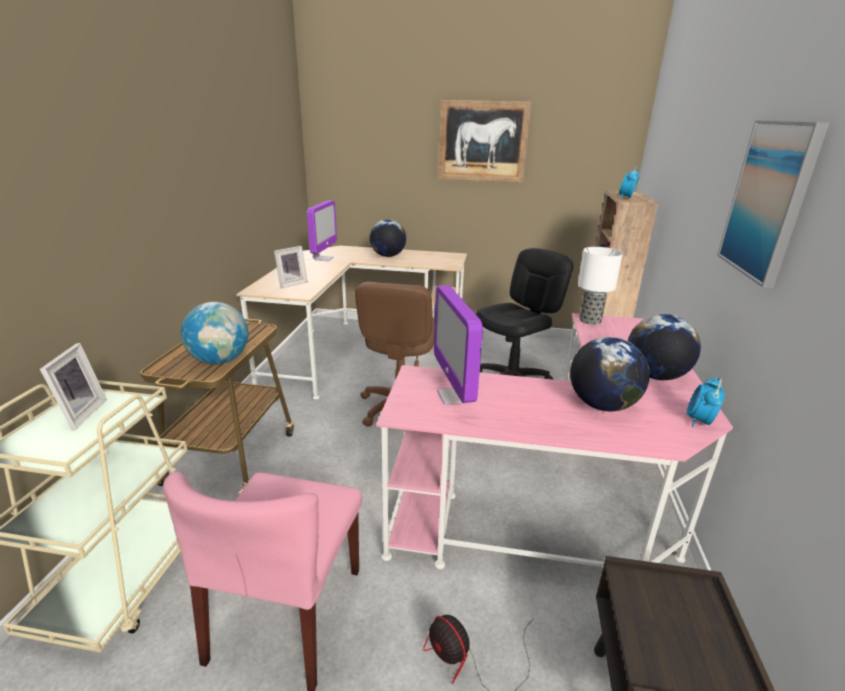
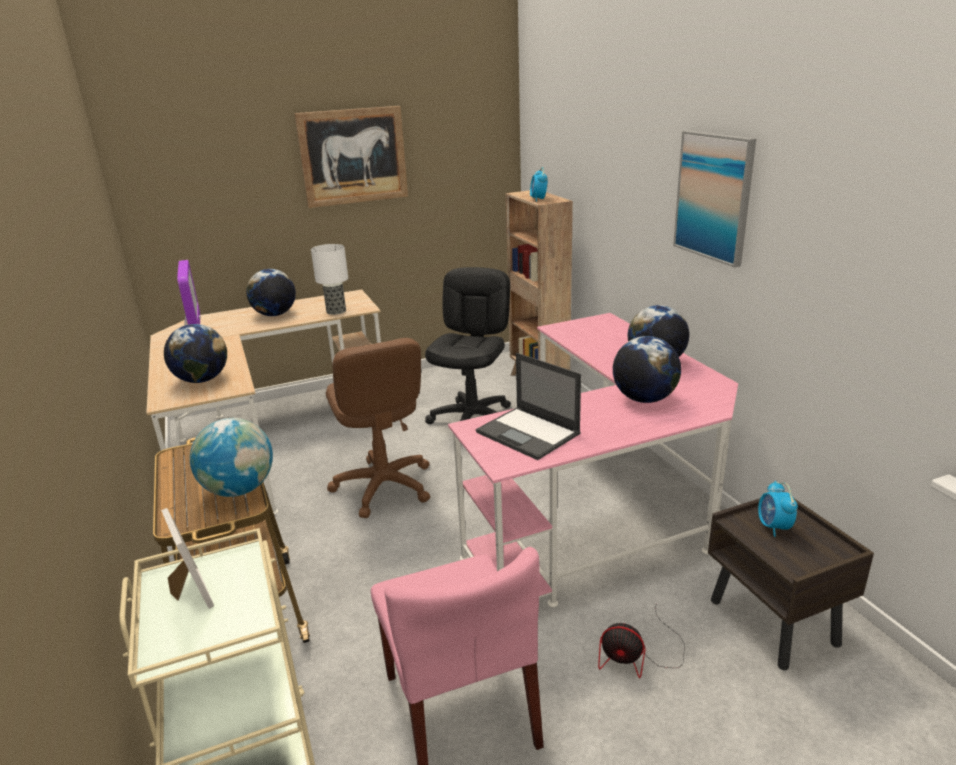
camera: 30 degrees left, 0 degrees up
picture frame [274,246,308,288] -> globe [164,324,227,383]
monitor [434,285,483,405] -> laptop [476,353,581,460]
table lamp [578,247,623,325] -> table lamp moved to [311,244,348,315]
alarm clock [687,377,725,427] -> alarm clock moved to [758,481,798,537]

